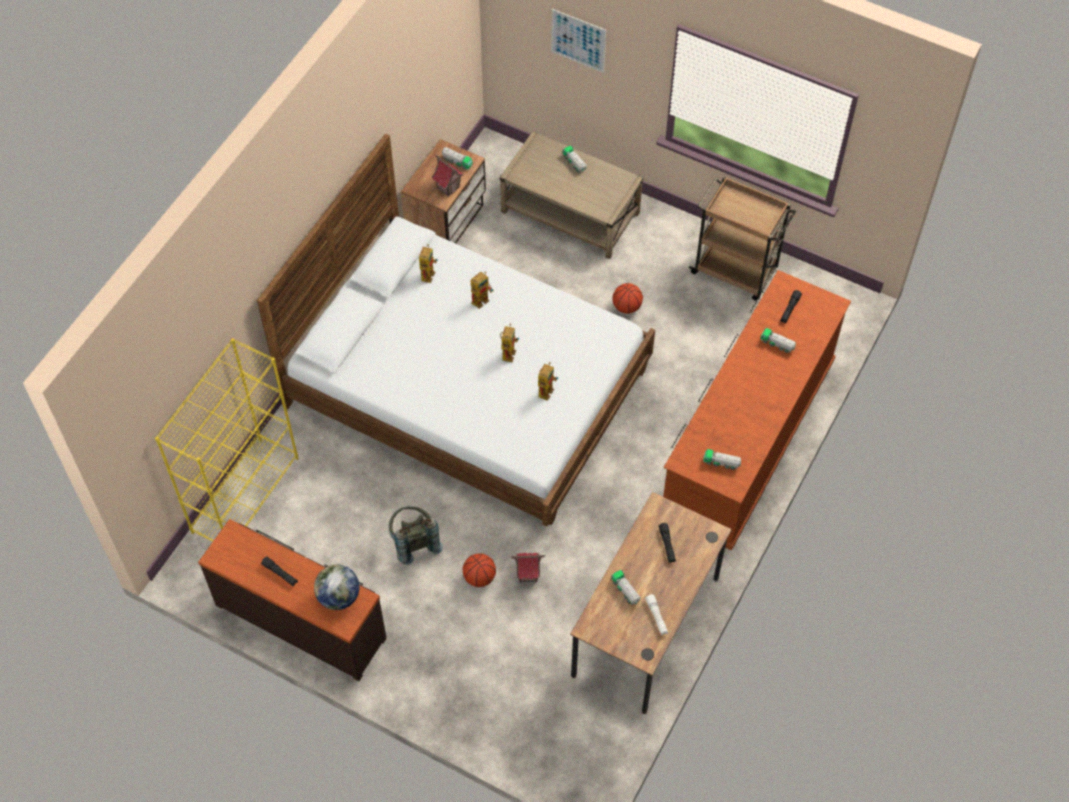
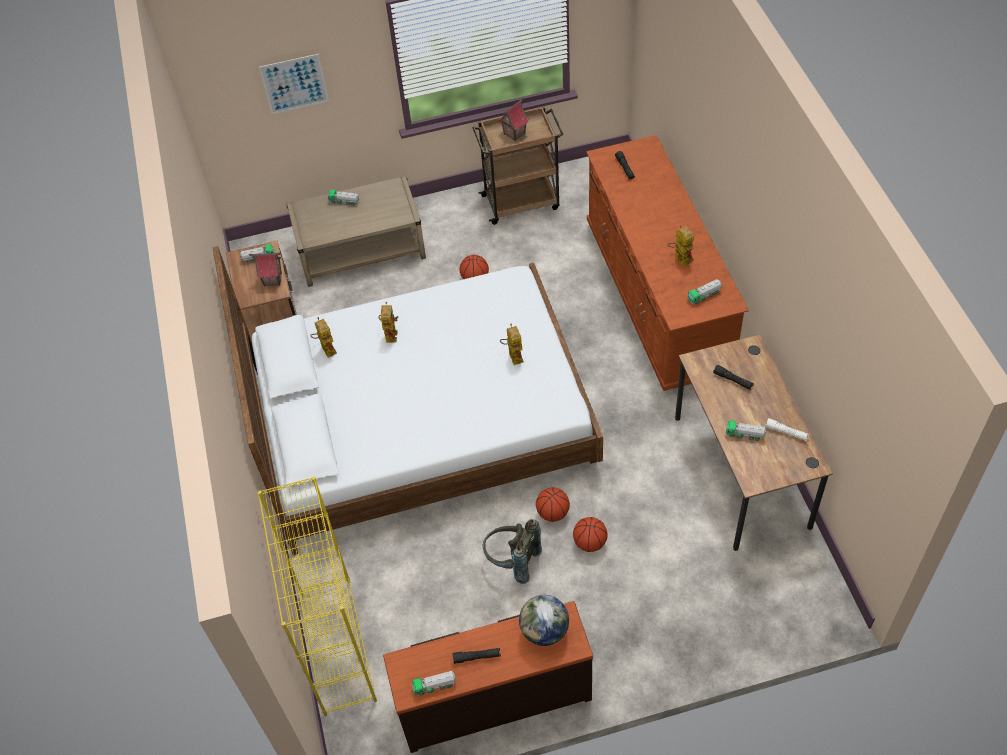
camera: 40 degrees left, 5 degrees down
toy robot [500,324,519,362] -> toy robot moved to [667,225,694,267]
toy house [511,553,545,583] -> toy house moved to [499,97,529,141]
toy truck [760,328,796,353] -> toy truck moved to [412,671,456,695]
none -> basketball [536,487,570,522]

